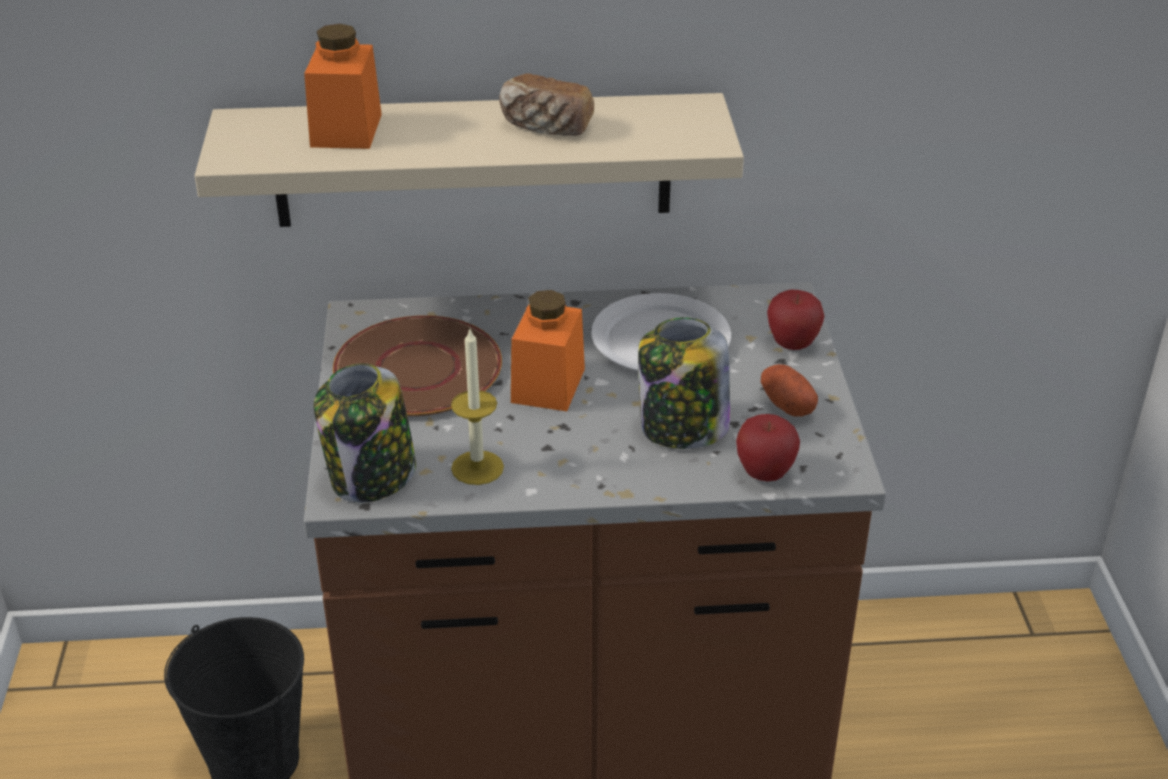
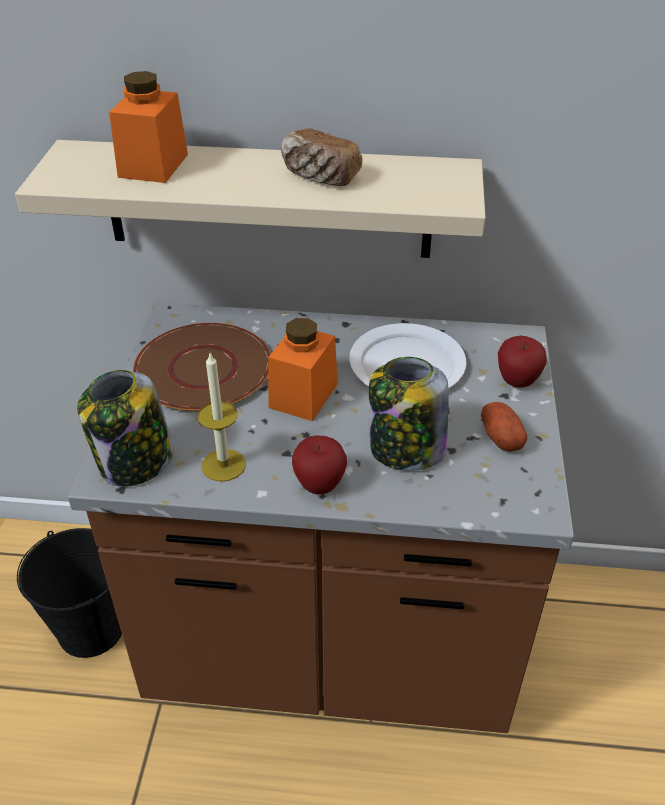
camera: 10 degrees right, 5 degrees up
apple [736,414,800,481] -> apple moved to [292,435,347,494]

